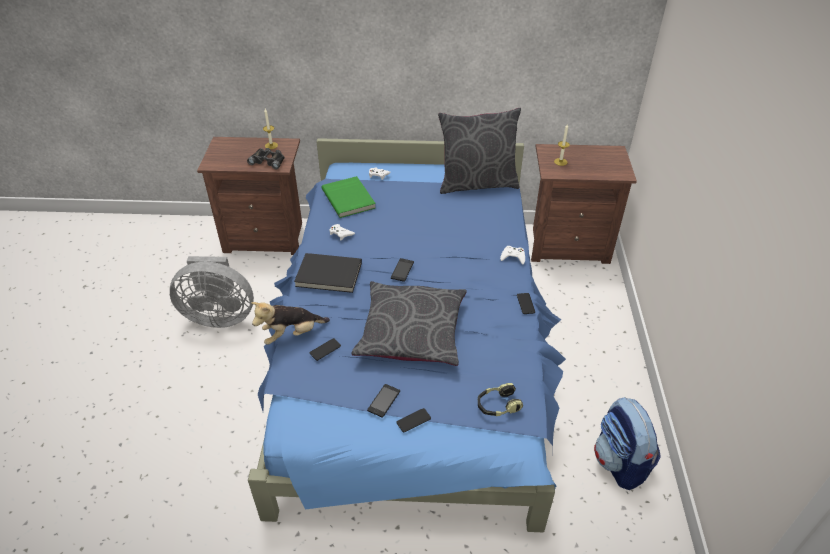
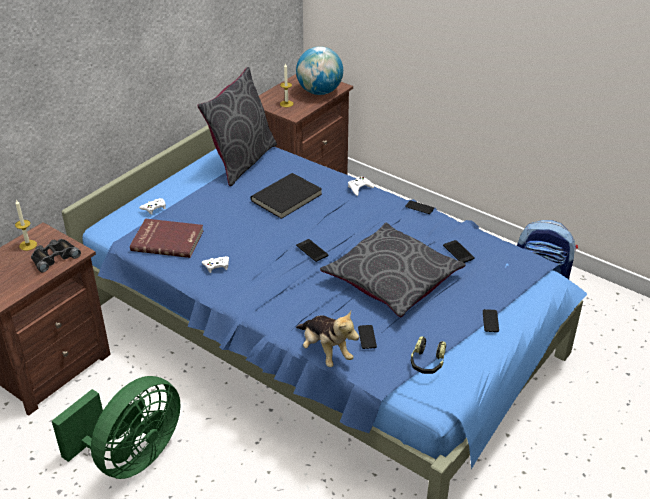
camera: 55 degrees left, 5 degrees down
grey fan [170,256,254,328] -> green fan [52,376,180,479]
plush toy [251,302,330,345] -> plush toy turned 45 degrees counterclockwise [296,311,359,367]
black book [294,253,362,293] -> black book moved to [251,173,322,219]
green book [322,176,376,218] -> red book [130,218,204,258]
phone [367,384,400,418] -> phone moved to [443,240,475,263]
headphones [478,383,523,416] -> headphones moved to [411,336,446,374]
none -> globe [296,46,343,95]

